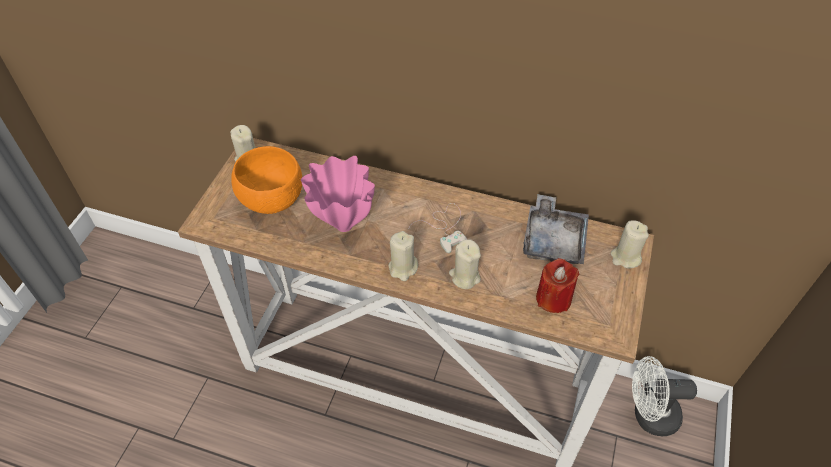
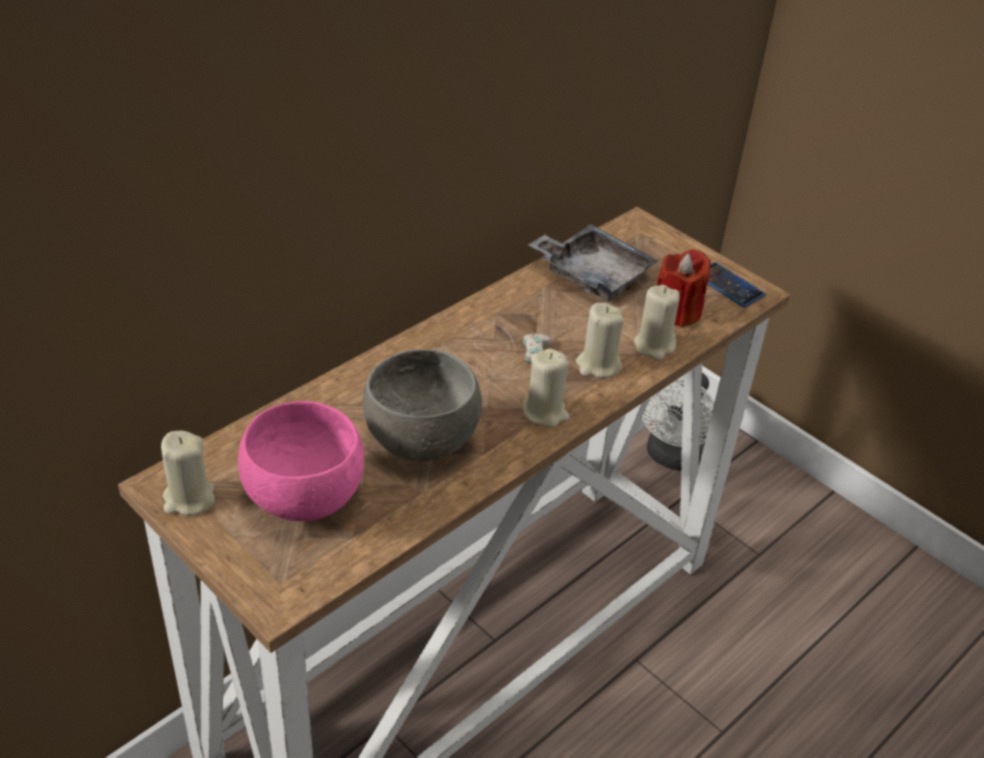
camera: 65 degrees left, 10 degrees down
orange bowl [231,146,302,214] -> pink bowl [238,401,364,521]
pink vase [301,156,375,232] -> grey bowl [363,349,482,461]
beige candle [611,220,649,268] -> beige candle moved to [634,285,680,361]
none -> phone [707,262,766,308]

